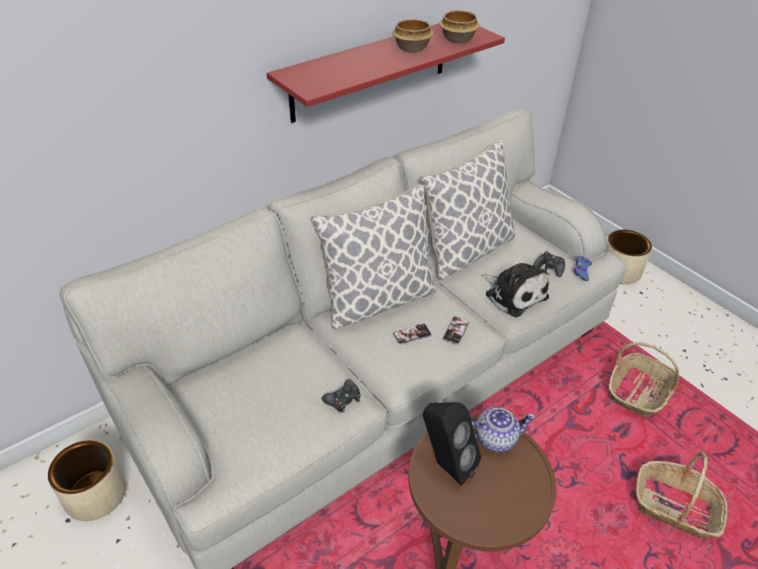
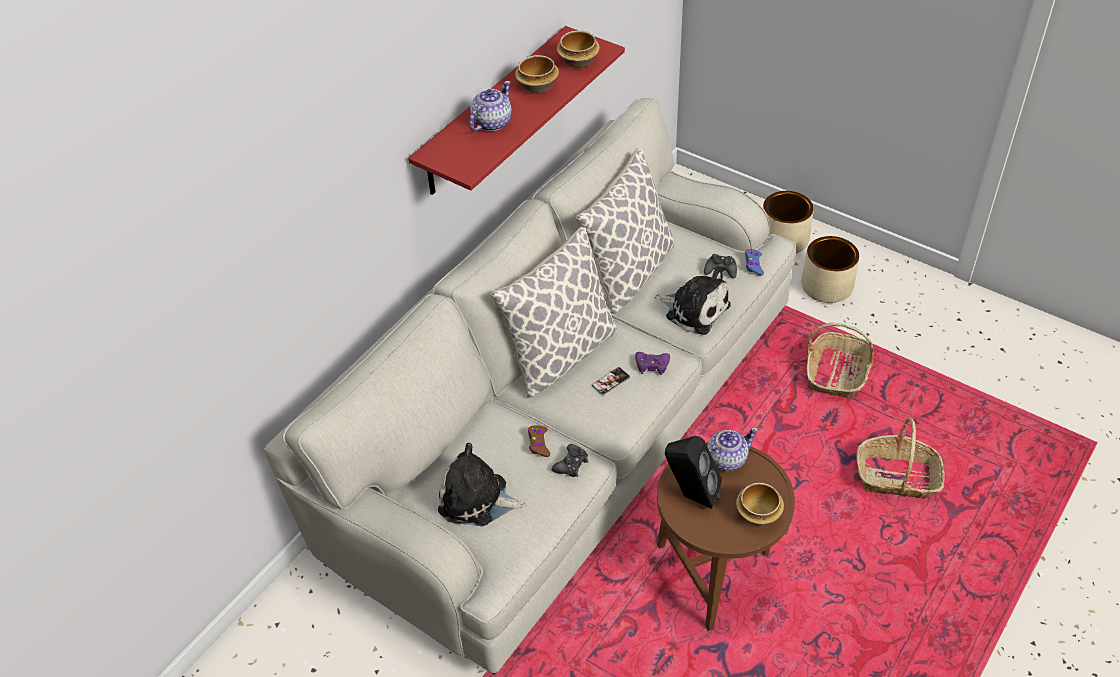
camera: 15 degrees left, 5 degrees up
beige planter [48,440,126,521] -> beige planter moved to [802,236,860,303]
phone [443,316,469,345] -> purple game controller [635,352,670,375]
none -> plush toy [438,443,526,526]
none -> teapot [469,81,512,131]
none -> brown game controller [528,425,550,457]
none -> bowl [736,483,784,526]

